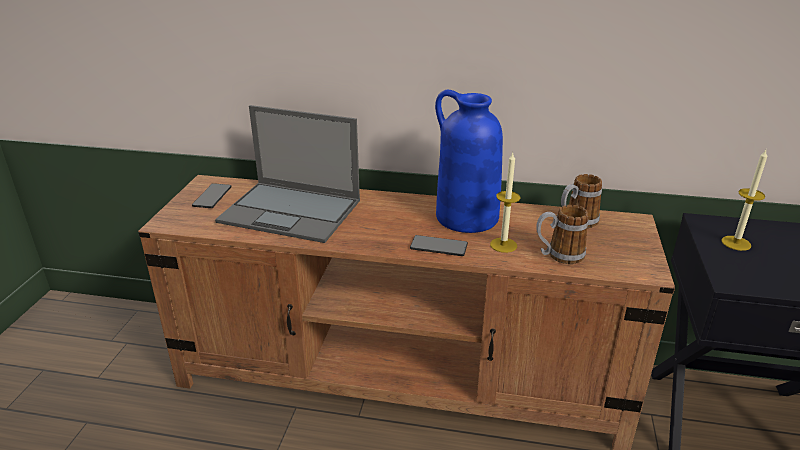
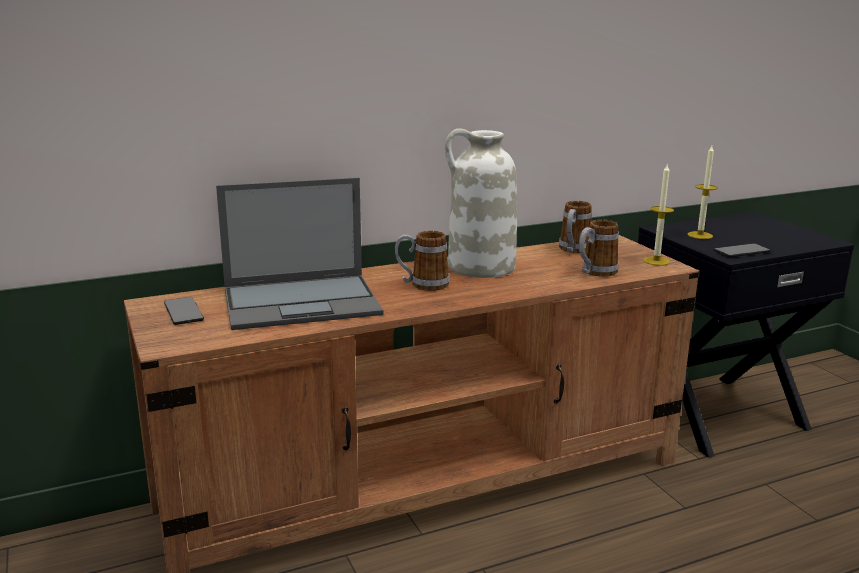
camera: 35 degrees left, 10 degrees down
phone [410,235,468,256] -> phone moved to [714,243,770,257]
blue vase [435,90,503,233] -> white vase [445,128,517,278]
candle [490,153,520,253] -> candle moved to [643,165,674,266]
none -> mug [395,231,449,291]

